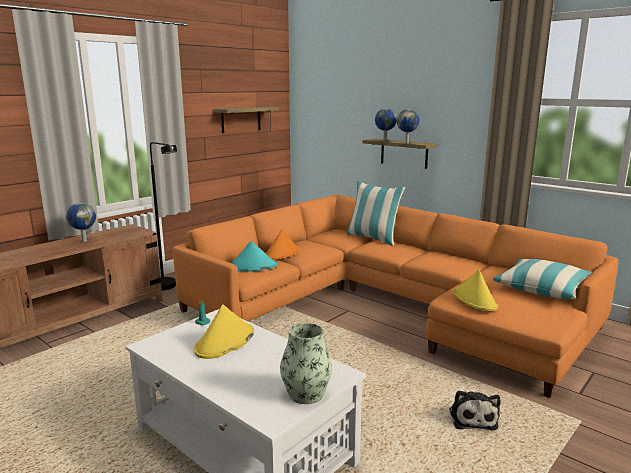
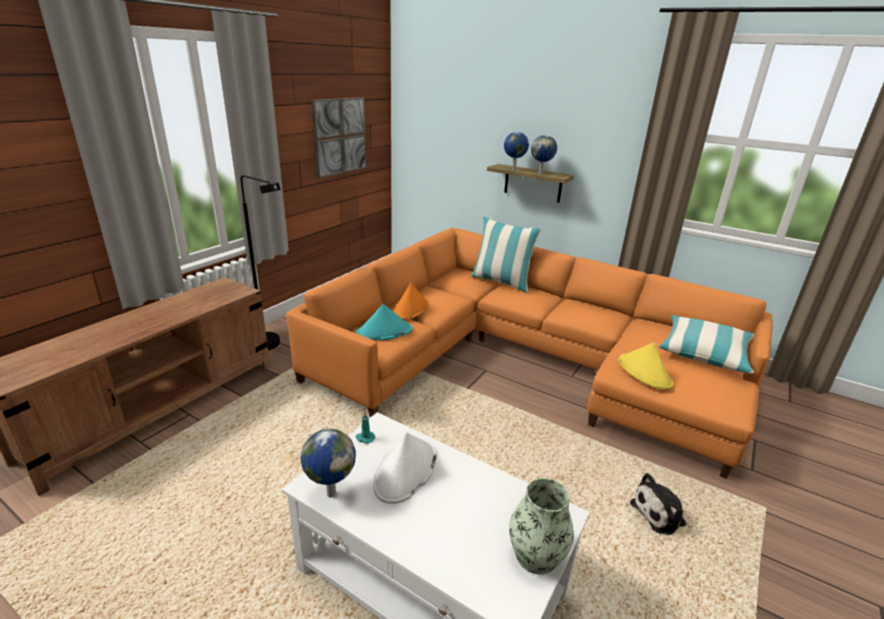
camera: 10 degrees left, 10 degrees up
globe [66,203,96,242] -> globe moved to [301,429,356,497]
yellow hat [194,304,254,359] -> white hat [373,432,436,504]
shelf [214,107,279,133] -> picture [311,97,367,178]
plush toy [449,391,501,431] -> plush toy turned 75 degrees clockwise [630,473,686,535]

